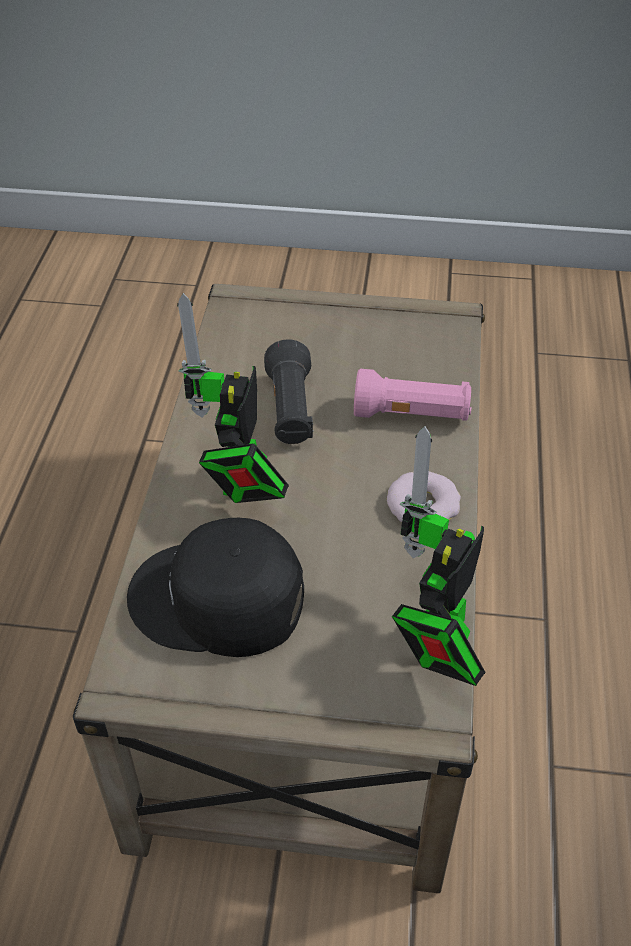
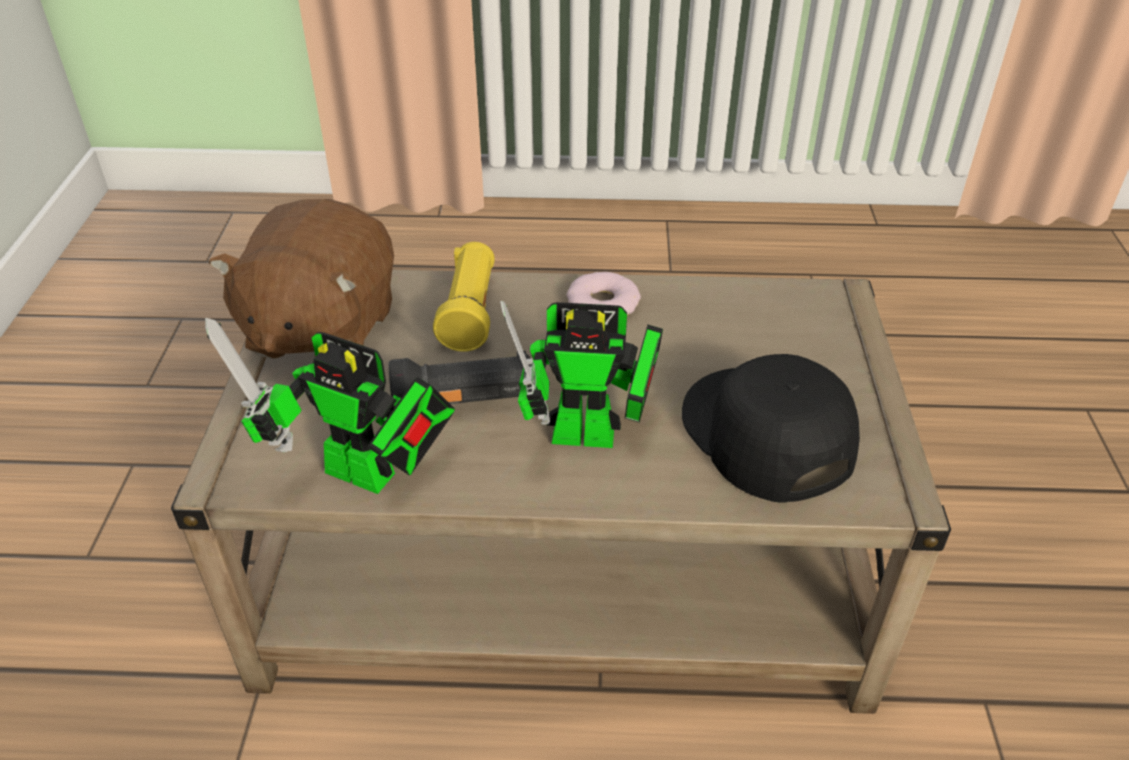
camera: 95 degrees left, 5 degrees down
black cap [127,518,304,657] -> black cap turned 150 degrees clockwise [682,354,860,503]
pink flashlight [354,369,471,421] -> yellow flashlight [433,242,495,352]
toy robot [392,426,486,686] -> toy robot moved to [205,318,455,494]
none -> brown plush toy [209,199,394,359]

